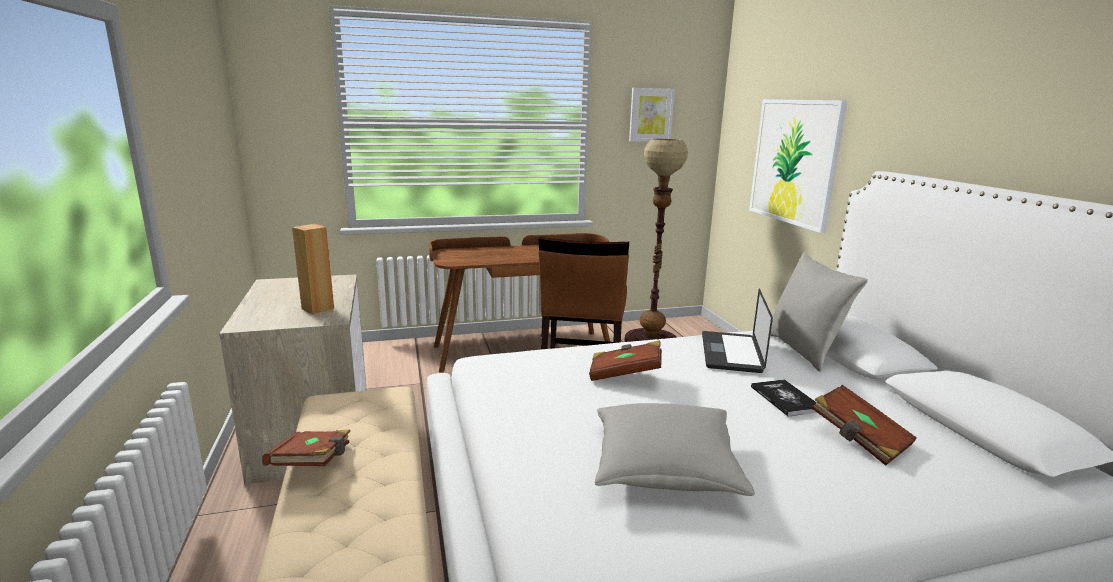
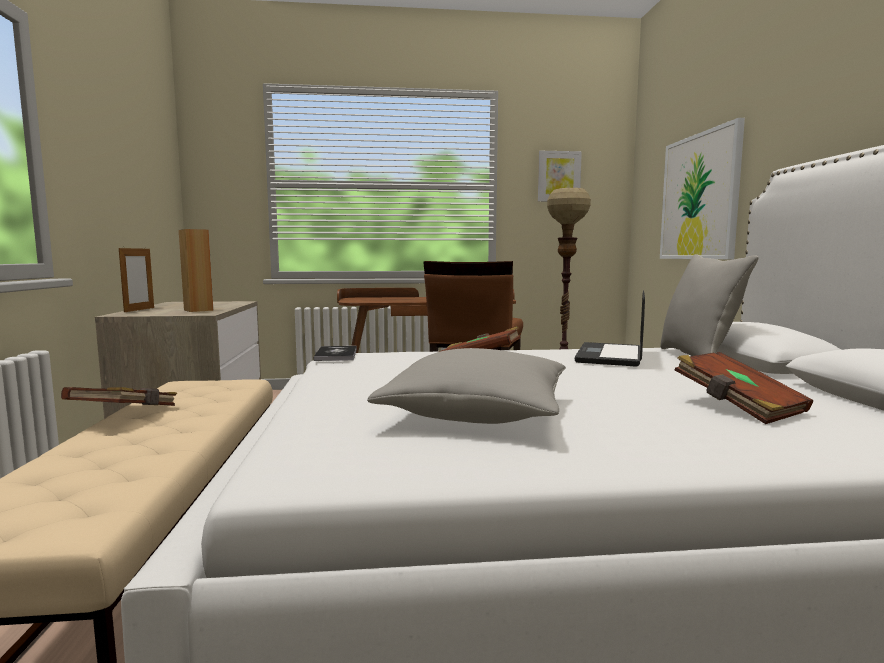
camera: 10 degrees right, 10 degrees down
book [751,379,817,417] -> book moved to [314,346,357,361]
none -> picture frame [119,246,154,312]

